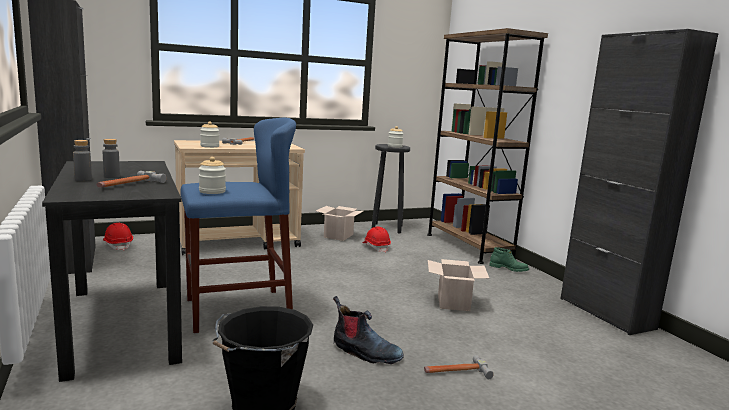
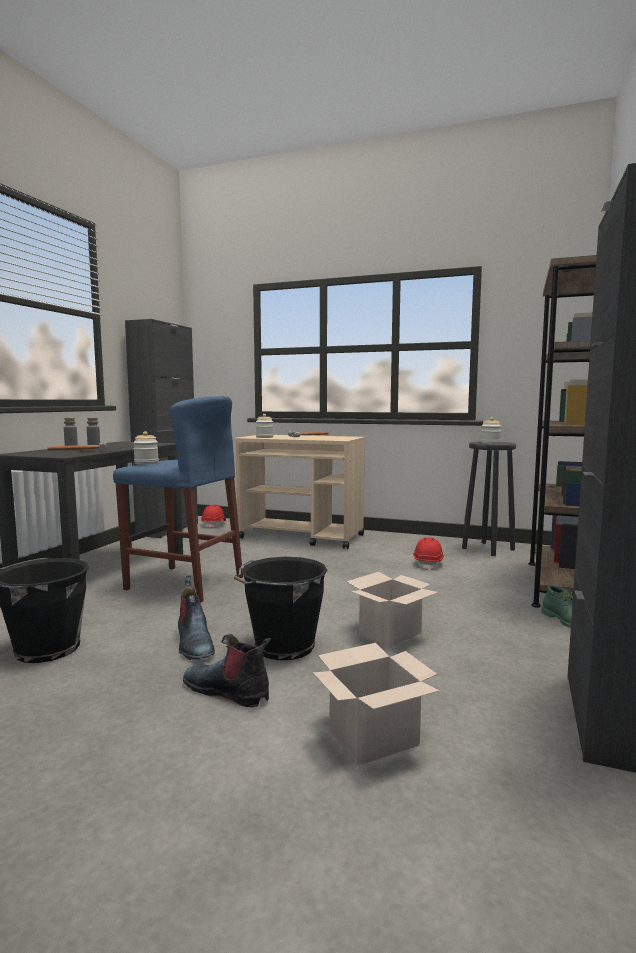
camera: 45 degrees right, 5 degrees down
cardboard box [316,206,363,241] -> cardboard box moved to [313,643,439,766]
hammer [424,355,494,379] -> boot [183,634,271,707]
none -> black bucket [234,557,327,660]

